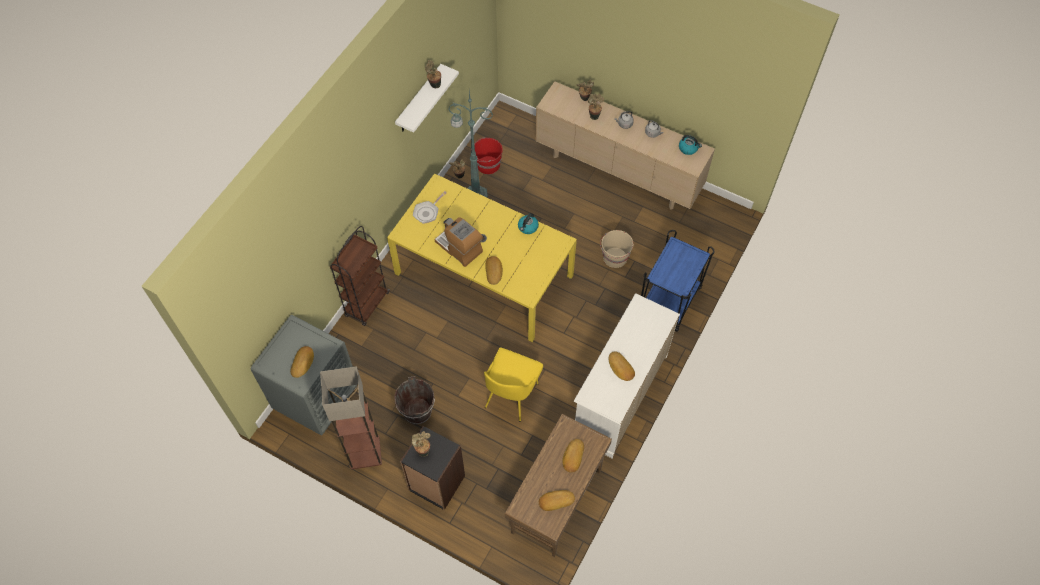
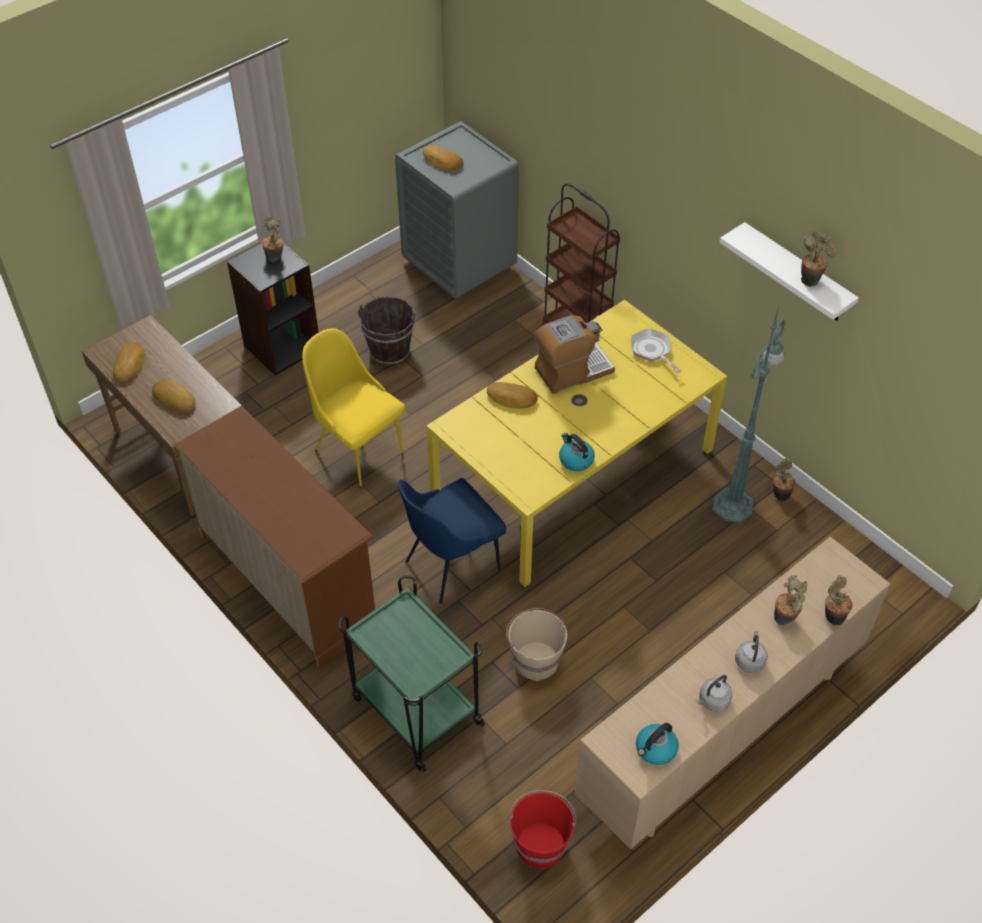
camera: 110 degrees right, 10 degrees down
floor lamp [320,366,382,469] -> none
red bucket [474,137,503,174] -> red bucket moved to [510,790,576,869]
white cabinet [573,293,680,459] -> brown cabinet [175,405,375,668]
bread [609,351,635,381] -> none
blue cart [641,230,715,332] -> green cart [339,575,485,772]
none -> blue chair [398,478,506,604]

